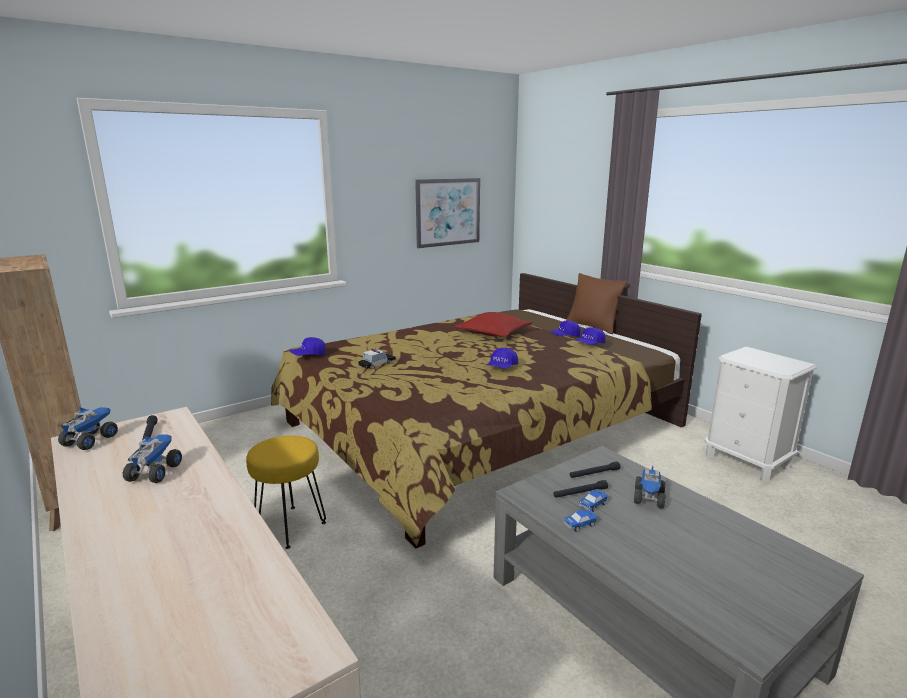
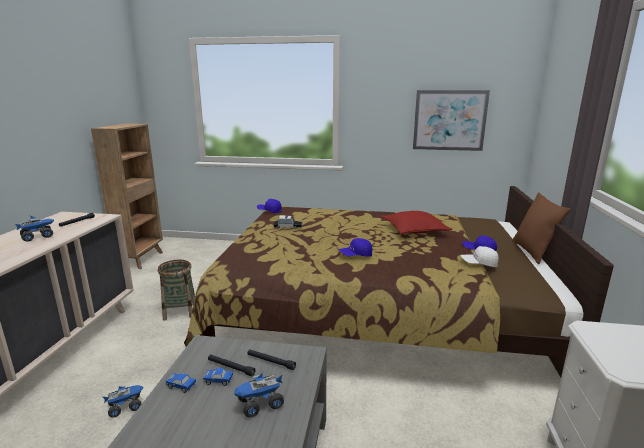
camera: 45 degrees right, 0 degrees up
toy truck [58,407,118,450] -> toy truck moved to [103,385,143,418]
yellow stool [246,435,326,549] -> basket [158,260,195,321]
blue cap [575,327,606,345] -> white cap [461,246,499,267]

